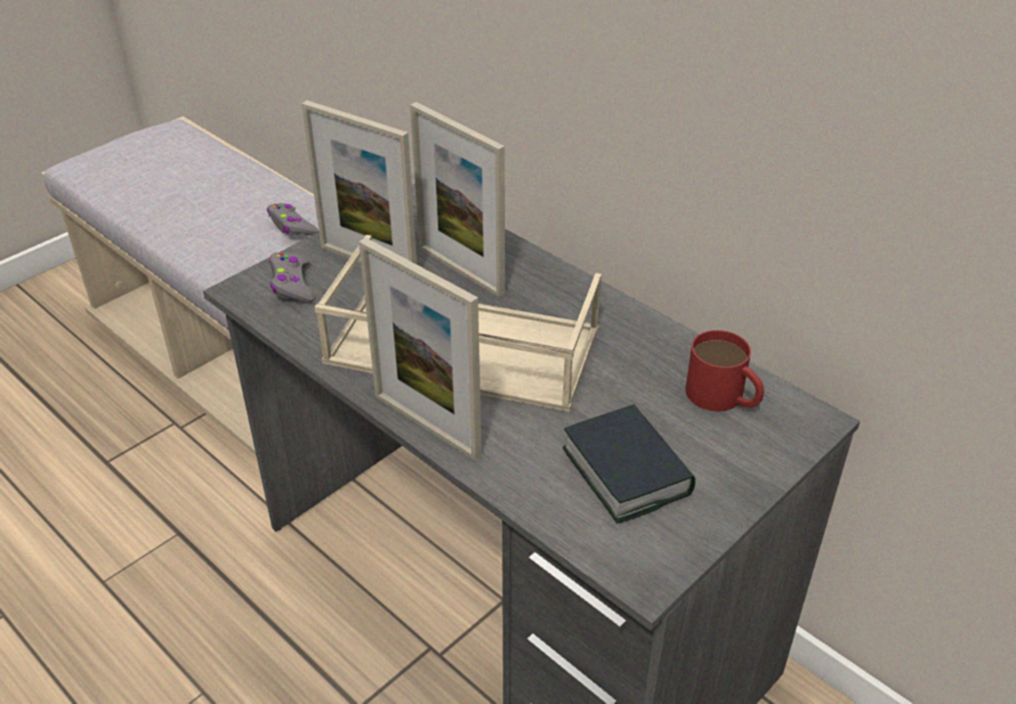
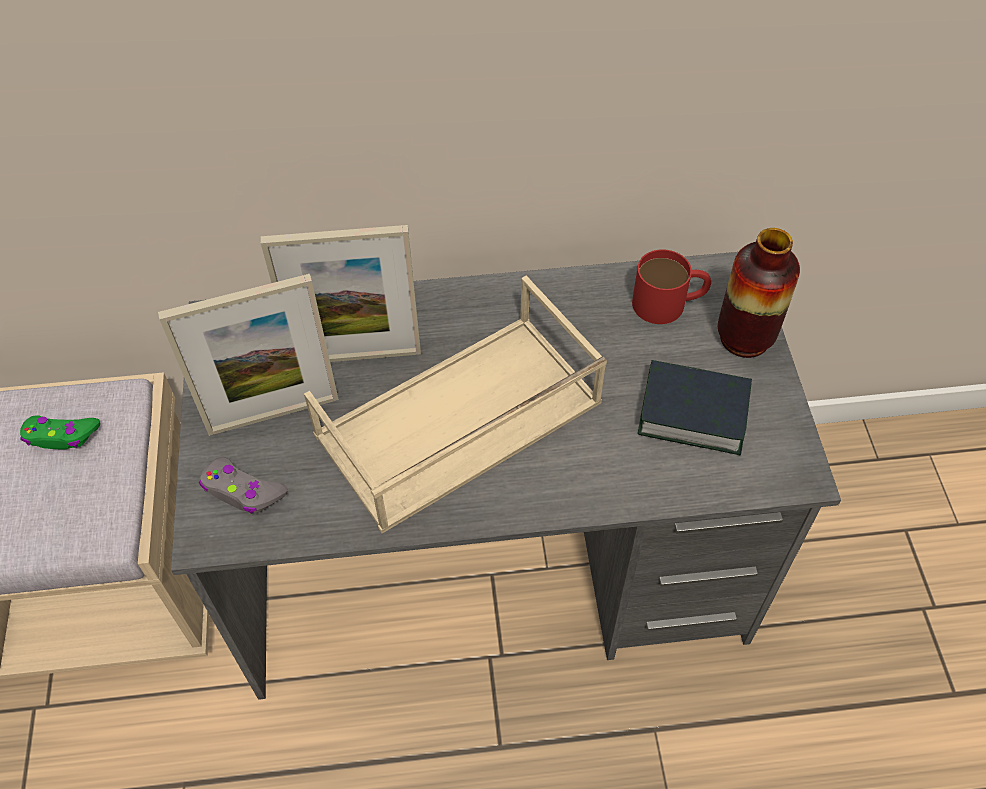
camera: 50 degrees left, 15 degrees up
grey game controller [267,203,319,236] -> green game controller [20,415,100,449]
picture frame [359,238,482,461] -> none
none -> vase [718,228,800,358]

